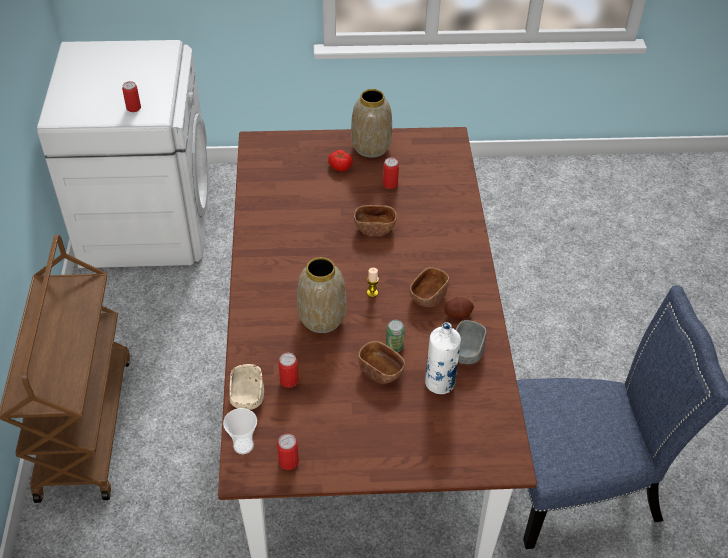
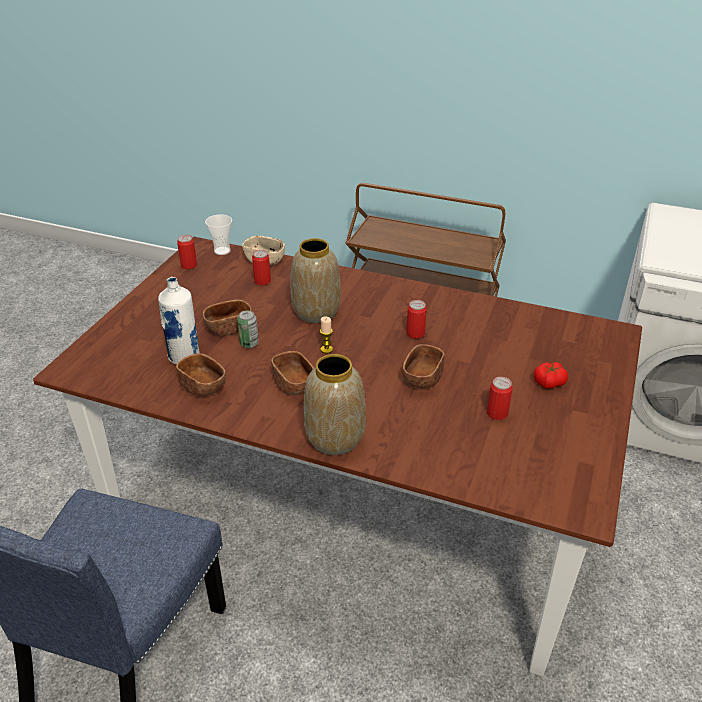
camera: 115 degrees right, 10 degrees down
can [122,81,141,112] -> can moved to [406,300,427,339]
vase [351,89,392,158] -> vase moved to [304,354,366,455]
potato [445,297,474,319] -> none
grey bowl [456,320,486,364] -> brown bowl [176,353,226,396]

